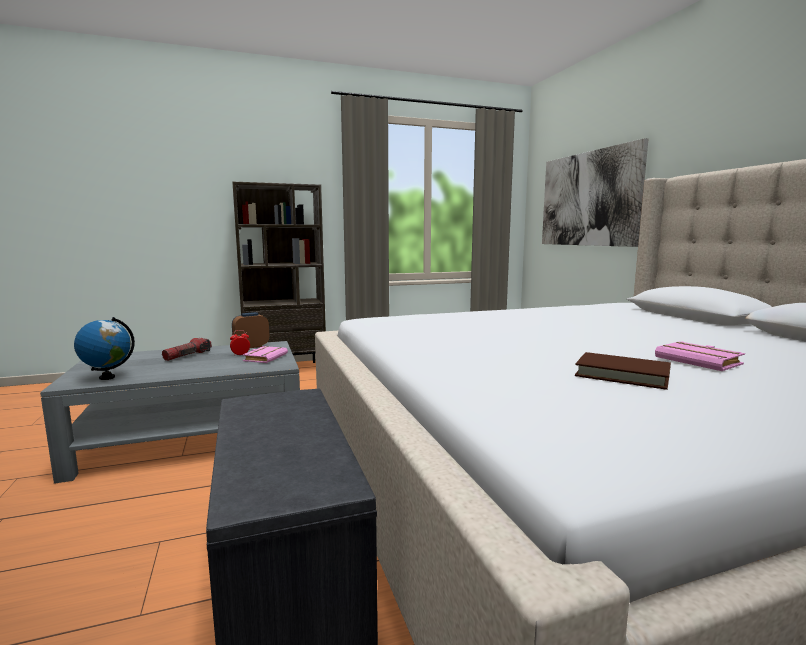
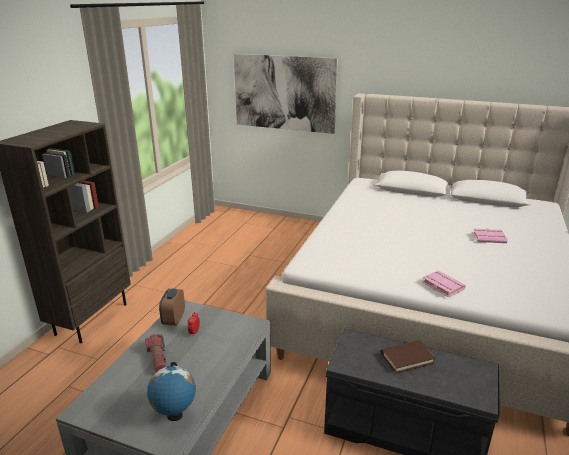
camera: 50 degrees left, 15 degrees up
pink book [243,346,288,363] -> pink book moved to [422,270,466,297]
brown book [575,352,671,390] -> brown book moved to [381,340,436,373]

